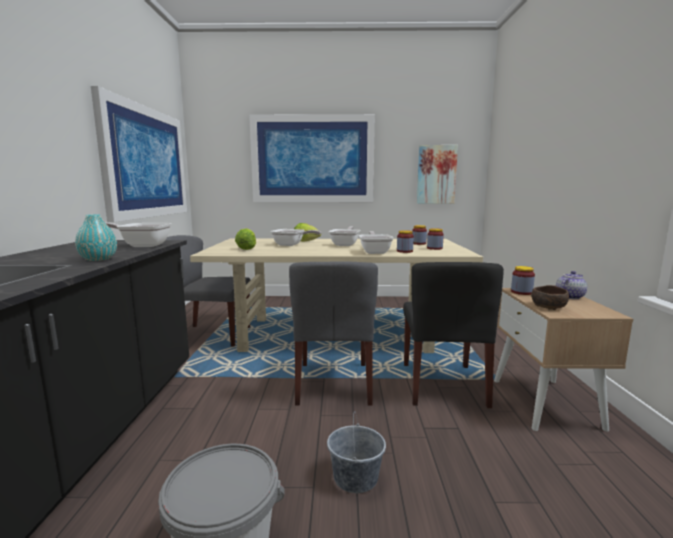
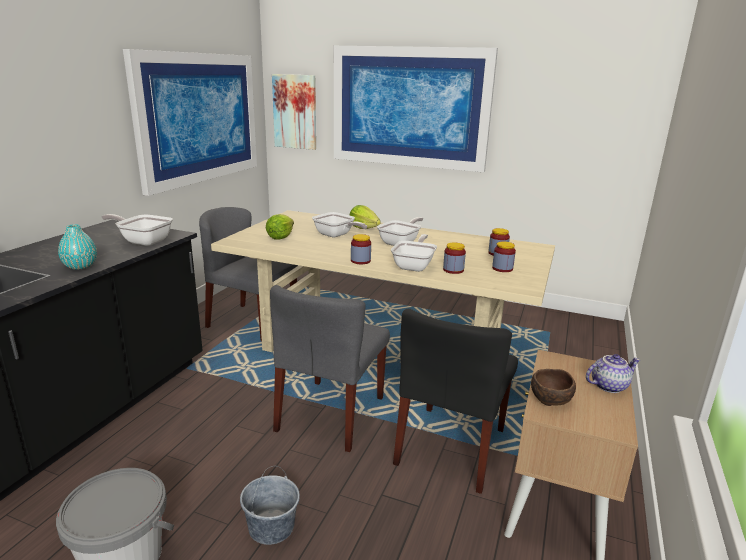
camera: 20 degrees right, 10 degrees up
picture [417,145,458,204] -> picture moved to [272,74,316,150]
jar [511,266,535,295] -> jar moved to [351,234,371,264]

